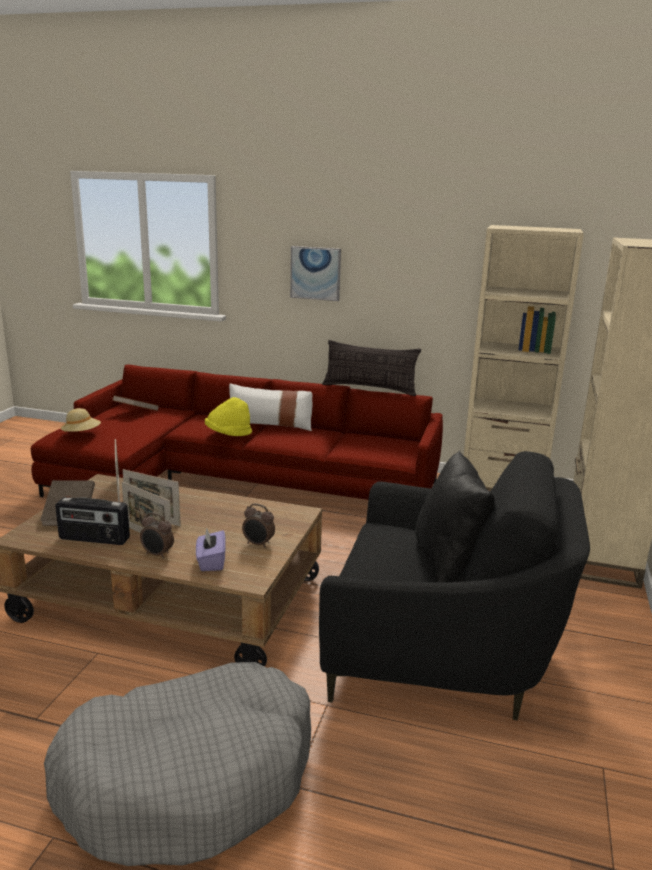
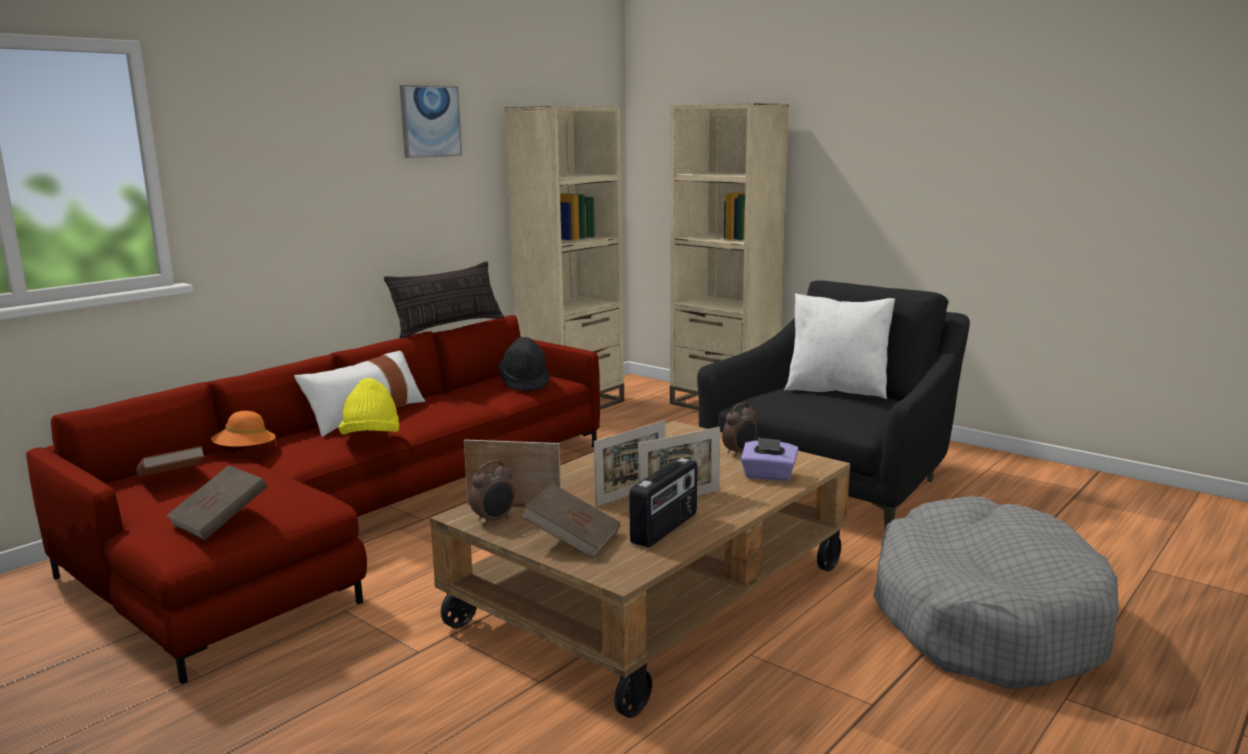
camera: 65 degrees left, 5 degrees down
beige hat [61,408,101,432] -> brown book [166,465,267,540]
alarm clock [140,513,174,559] -> alarm clock moved to [469,460,515,526]
picture [290,246,341,301] -> picture moved to [400,85,462,158]
black pillow [415,451,495,582] -> white pillow [784,293,895,399]
none -> orange hat [211,411,277,447]
none -> black hat [498,337,550,391]

